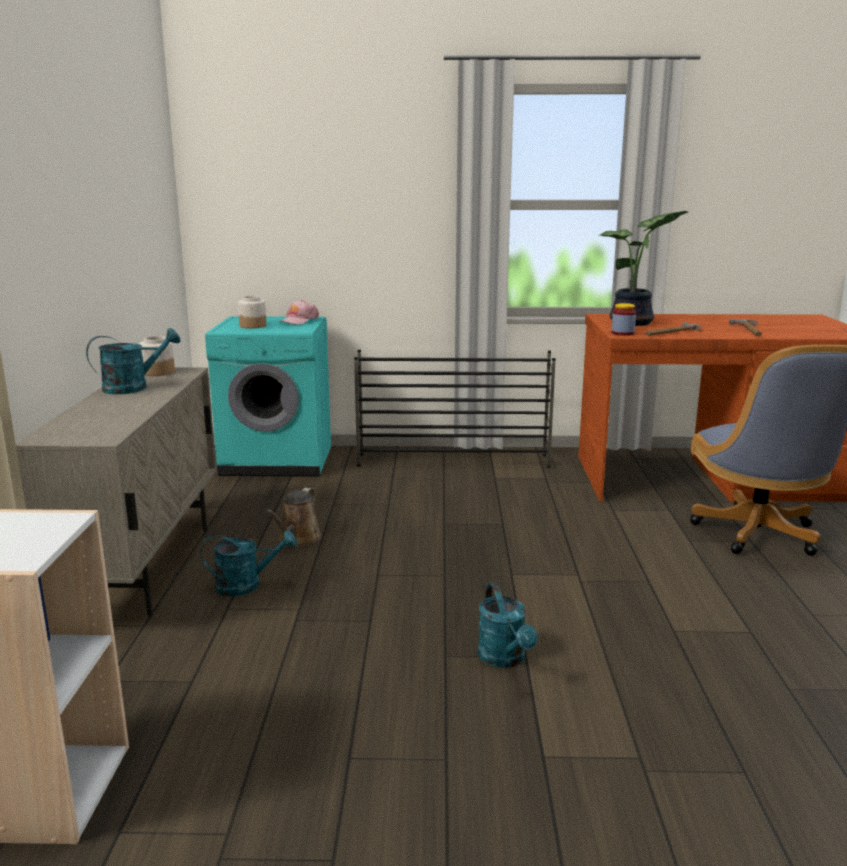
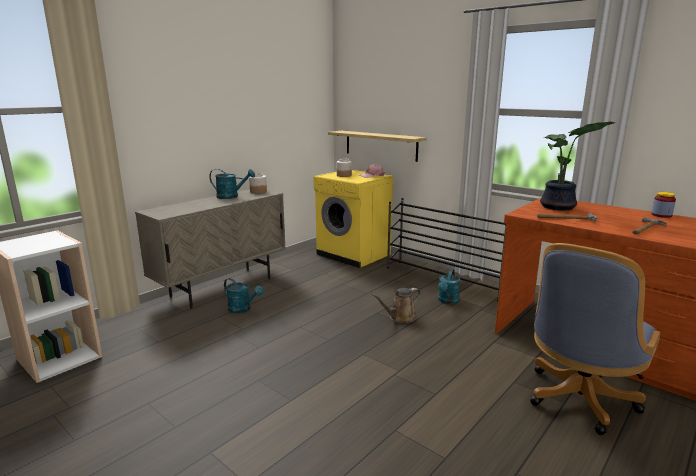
camera: 40 degrees right, 0 degrees up
turquoise washing machine [205,316,331,477] -> yellow washing machine [314,170,393,268]
brown watering can [265,488,322,547] -> brown watering can moved to [372,288,421,323]
turquoise watering can [478,583,538,668] -> turquoise watering can moved to [438,269,460,304]
jar [611,303,636,336] -> jar moved to [651,192,676,218]
none -> shelf [328,131,427,162]

